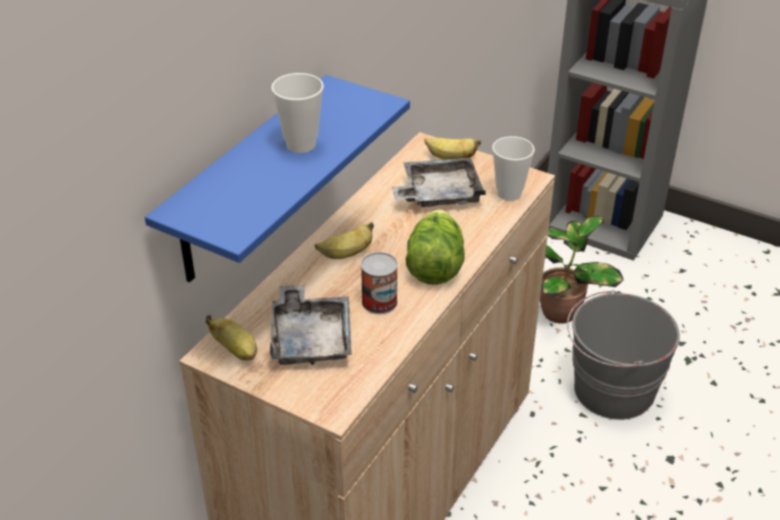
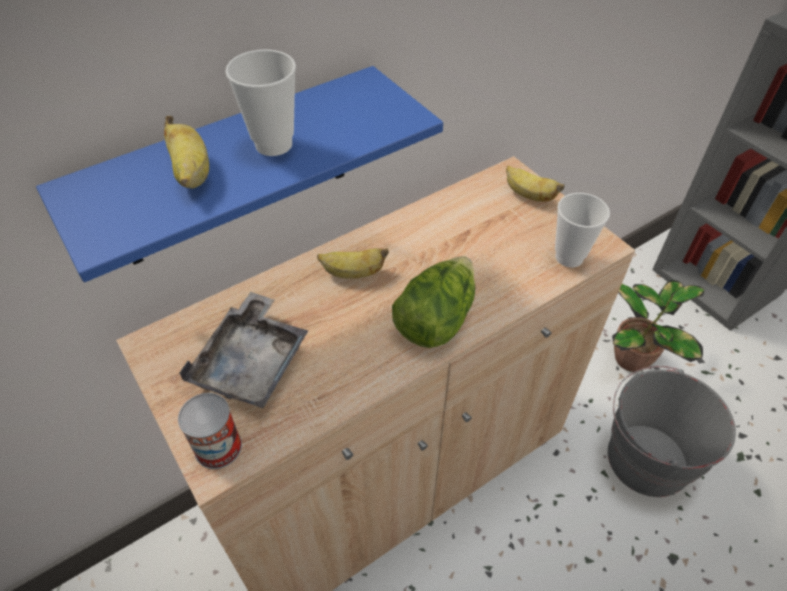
camera: 25 degrees right, 10 degrees up
banana [206,315,257,361] -> banana moved to [164,116,209,189]
can [361,252,398,314] -> can moved to [178,393,242,469]
grey tray [392,158,486,207] -> none

